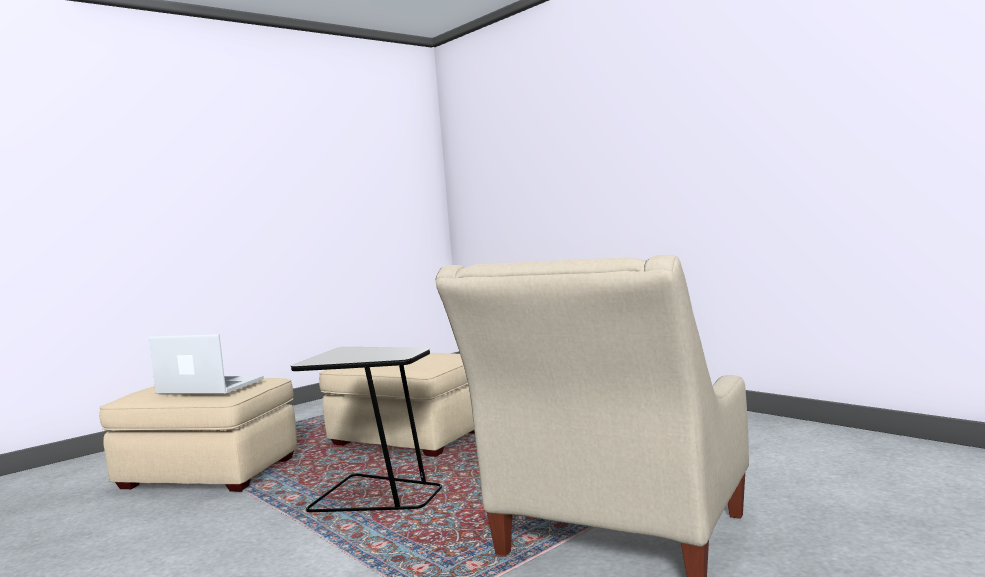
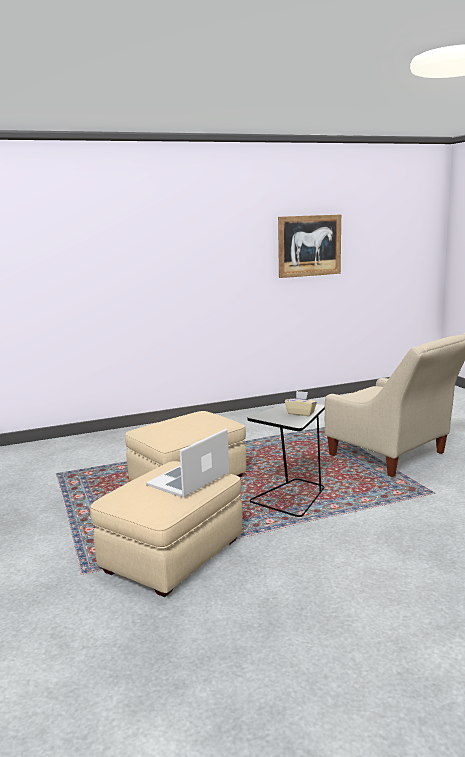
camera: 70 degrees left, 10 degrees up
none -> picture [278,214,341,278]
none -> beige tissue box [285,391,317,416]

